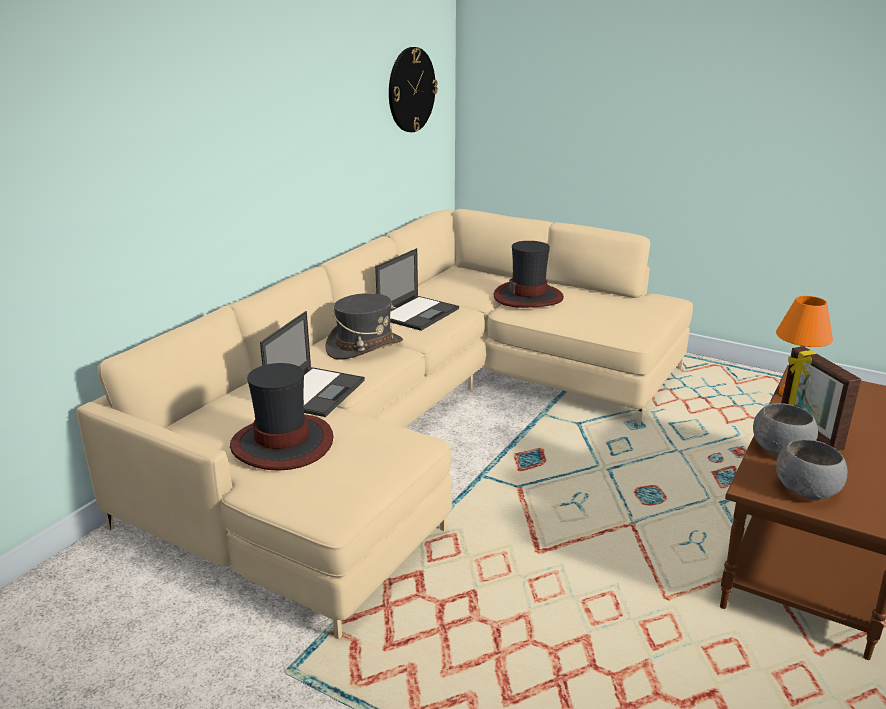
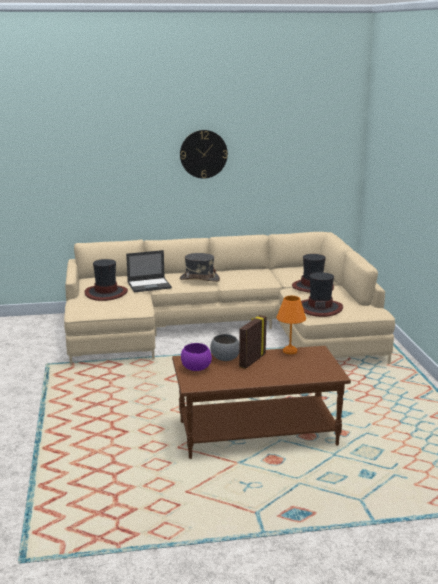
camera: 50 degrees right, 5 degrees down
laptop [375,248,459,331] -> none
wall clock [389,47,438,132] -> wall clock moved to [180,130,228,178]
grey bowl [776,439,847,499] -> purple bowl [181,343,212,371]
none -> hat [301,272,343,317]

